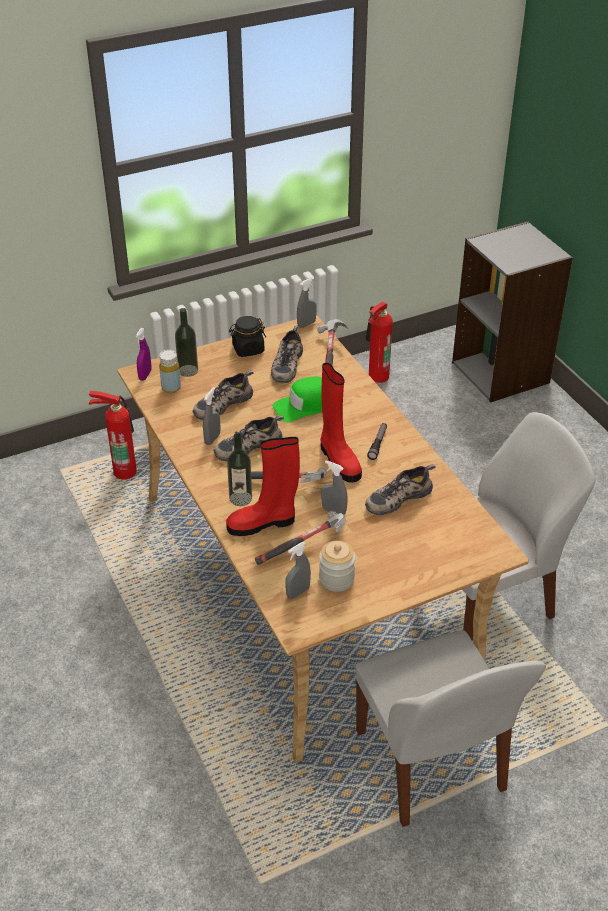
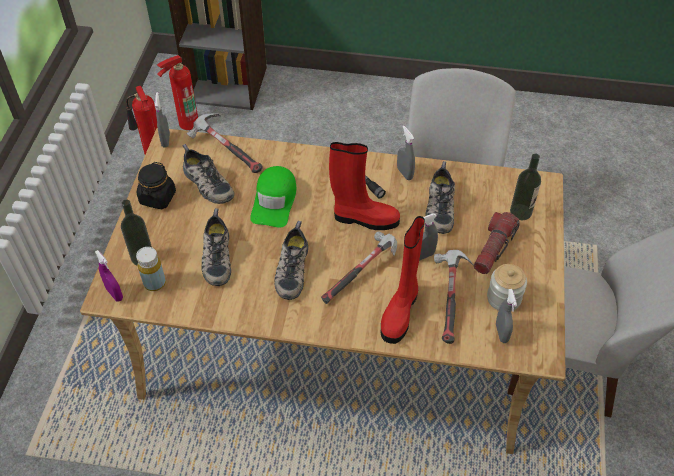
camera: 55 degrees left, 10 degrees up
fire extinguisher [89,391,137,479] -> fire extinguisher moved to [157,55,198,130]
grey spray bottle [203,387,220,445] -> grey spray bottle moved to [397,126,415,180]
bottle [227,433,252,506] -> bottle moved to [510,154,541,220]
none -> flashlight [474,212,520,274]

